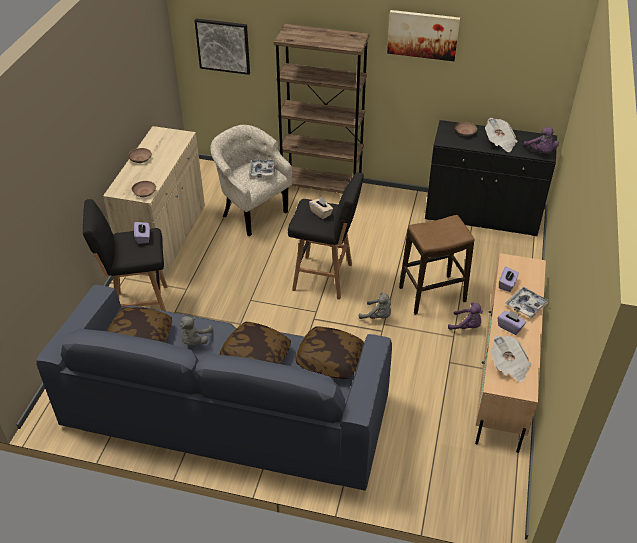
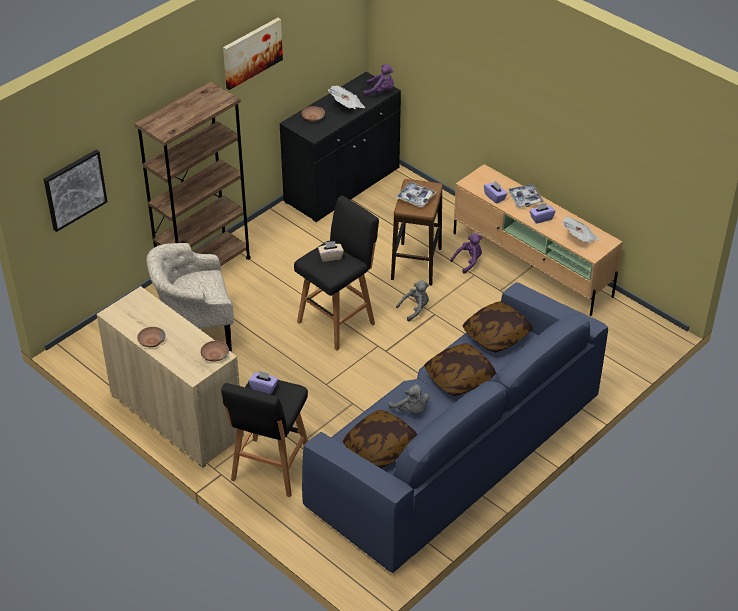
camera: 60 degrees left, 0 degrees up
tray [249,160,276,177] -> tray moved to [396,182,437,207]

